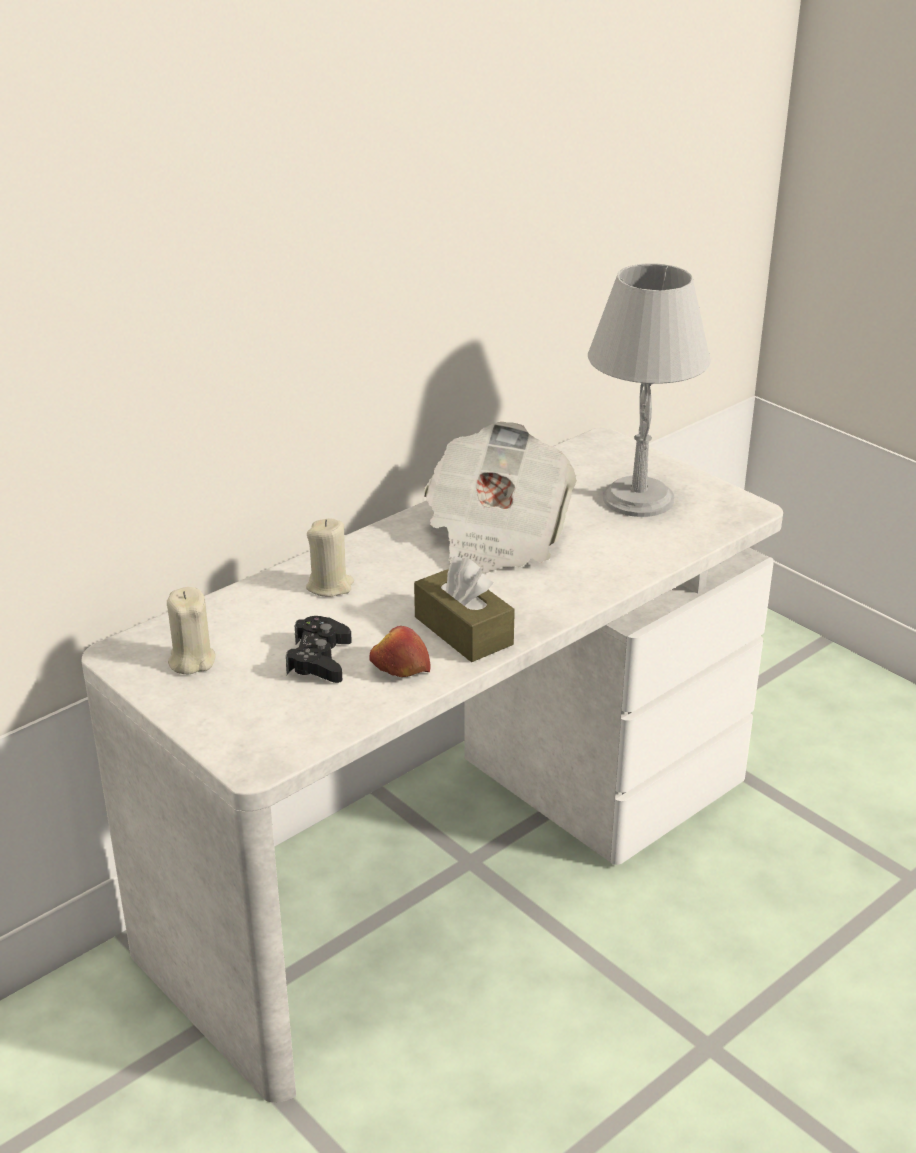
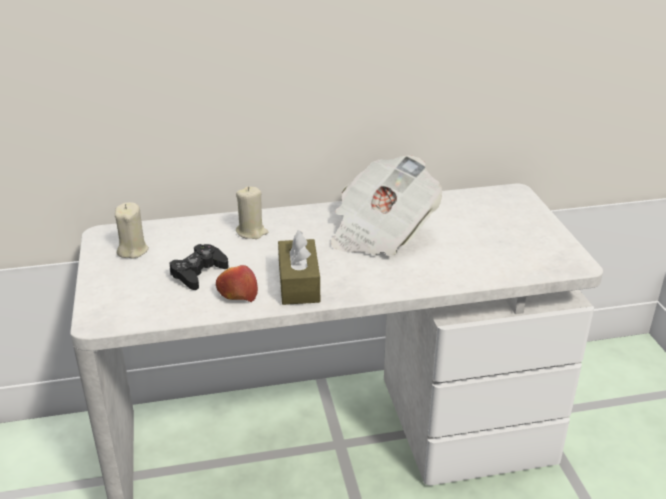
camera: 30 degrees right, 0 degrees up
grey table lamp [588,263,711,517] -> none

